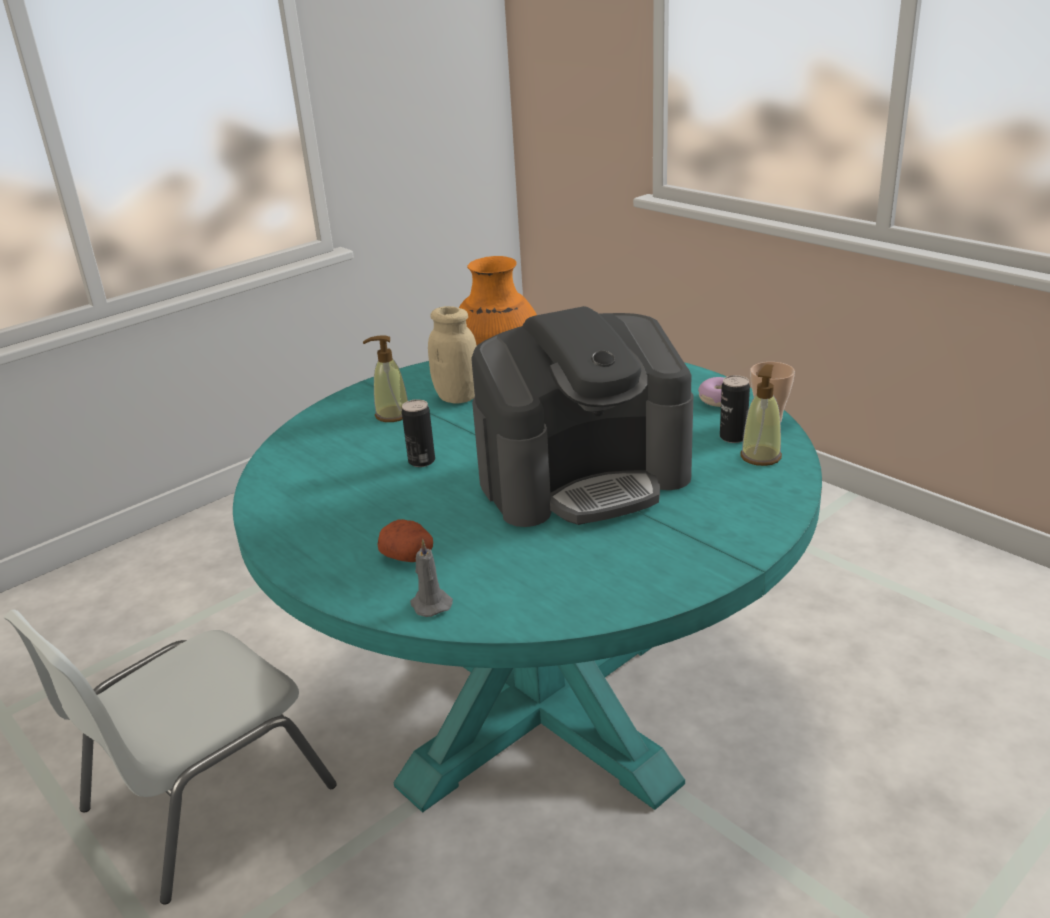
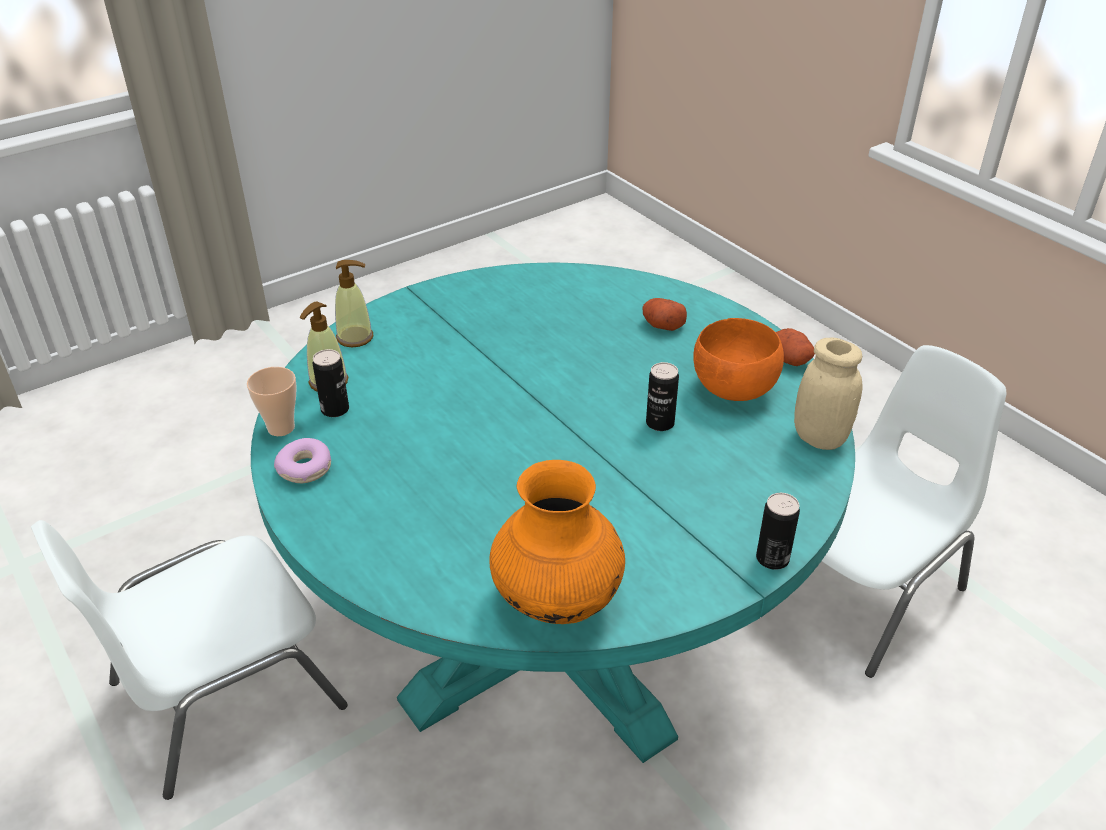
camera: 175 degrees left, 10 degrees up
soap dispenser [363,335,408,422] -> soap dispenser moved to [335,260,373,347]
grey candle [410,539,453,617] -> none
beige jar [428,306,477,403] -> beige jar moved to [794,338,863,450]
coffee machine [471,306,693,527] -> none
none -> white chair [31,520,348,800]
none -> orange bowl [693,318,784,401]
none -> can [756,493,800,570]
none -> potato [776,328,815,366]

